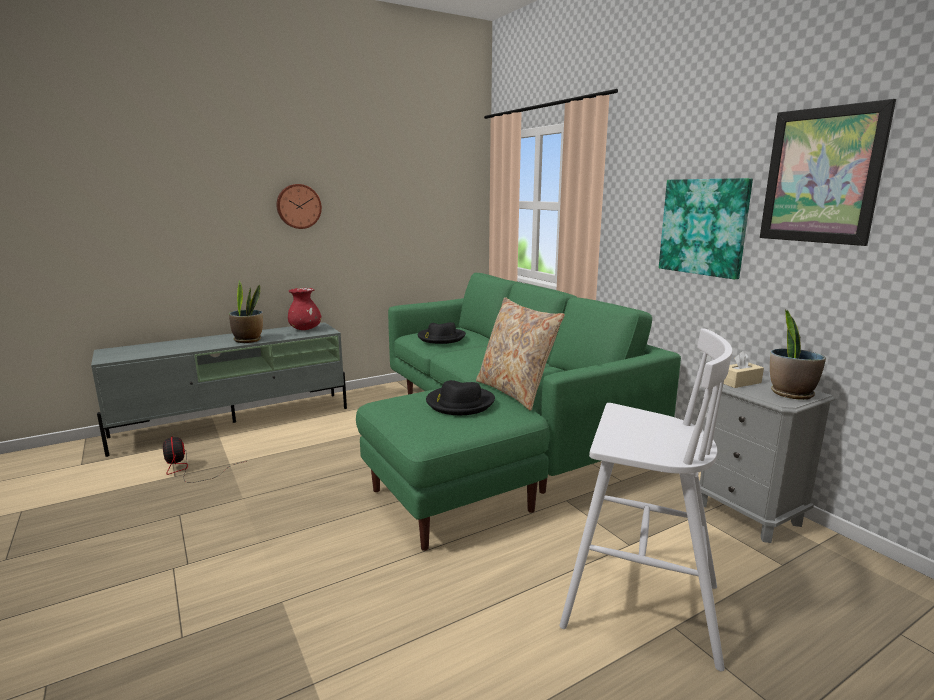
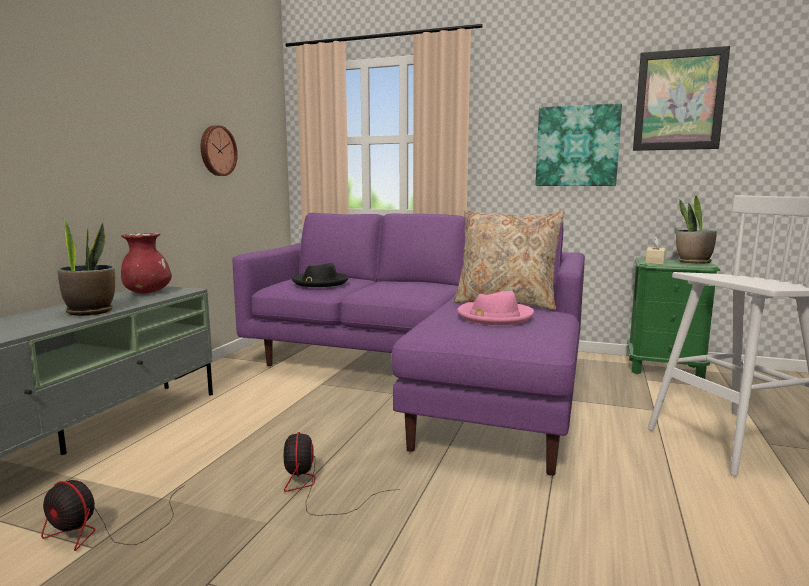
camera: 40 degrees left, 5 degrees down
wall clock [276,184,322,229] -> wall clock moved to [201,125,238,176]
green sofa [356,273,681,551] -> purple sofa [232,213,585,476]
black hat [426,380,495,415] -> pink hat [457,291,534,325]
grey nightstand [699,375,835,543] -> green nightstand [627,258,720,379]
none -> fan [284,432,400,516]

